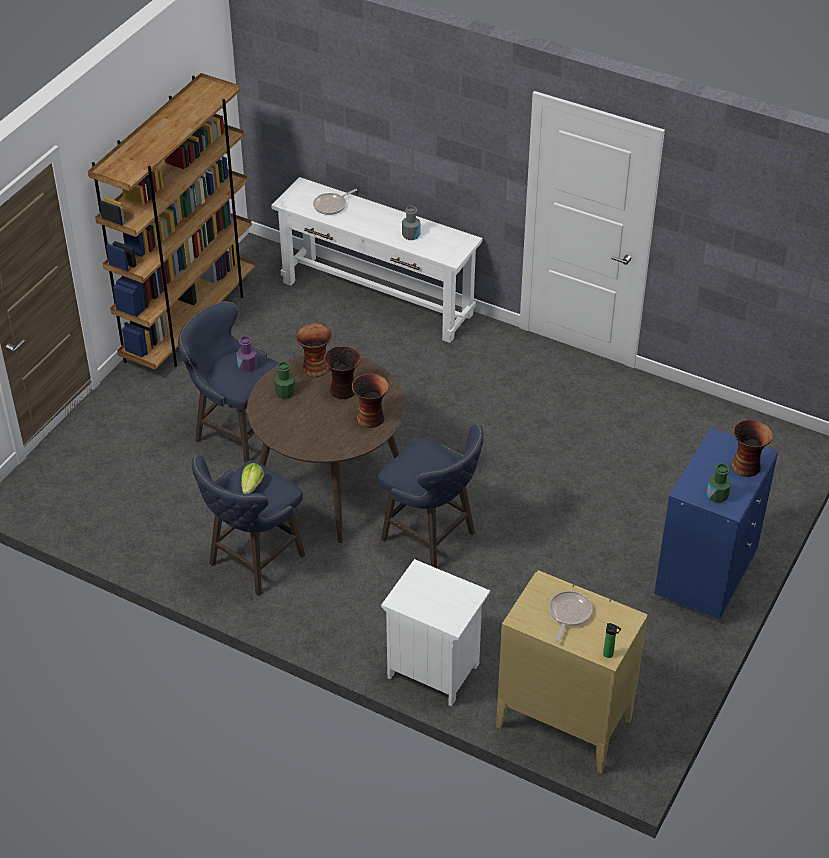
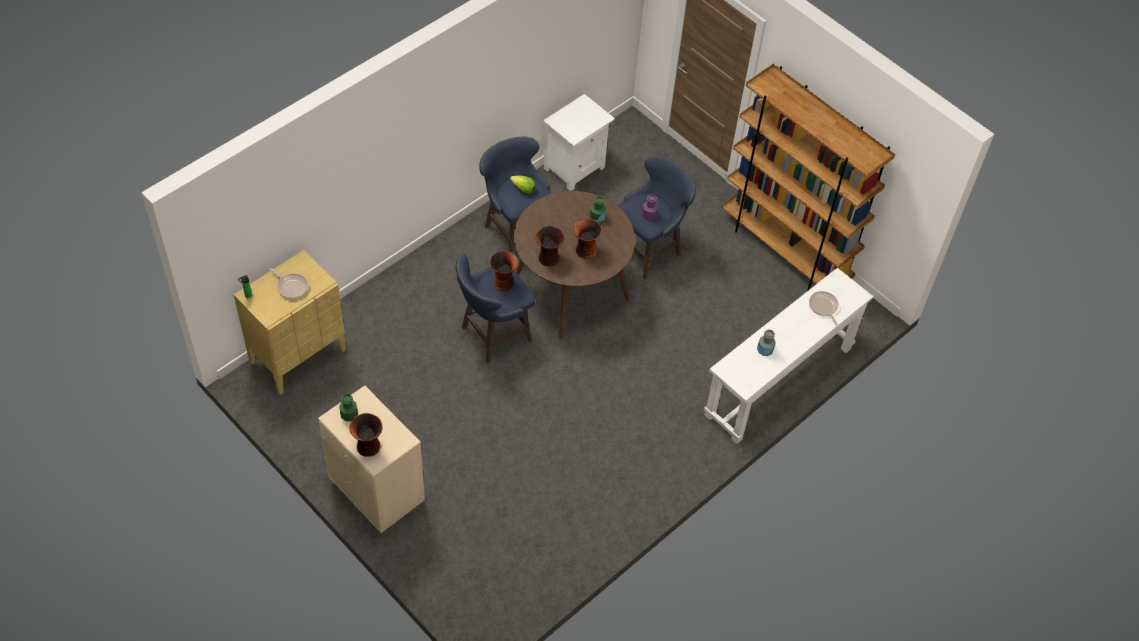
camera: 105 degrees right, 10 degrees up
vase [295,324,332,377] -> vase moved to [490,251,518,291]
white nightstand [381,559,490,707] -> white nightstand moved to [543,94,615,191]
blue cabinet [654,427,778,620] -> beige cabinet [318,385,425,533]

